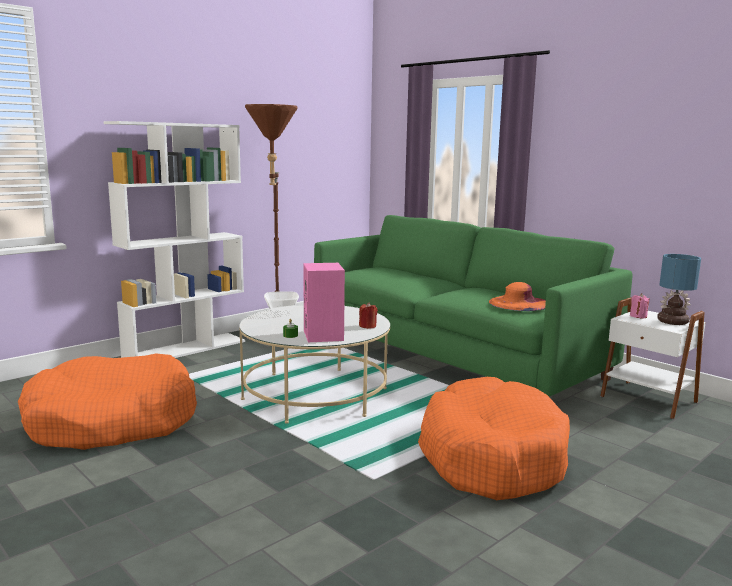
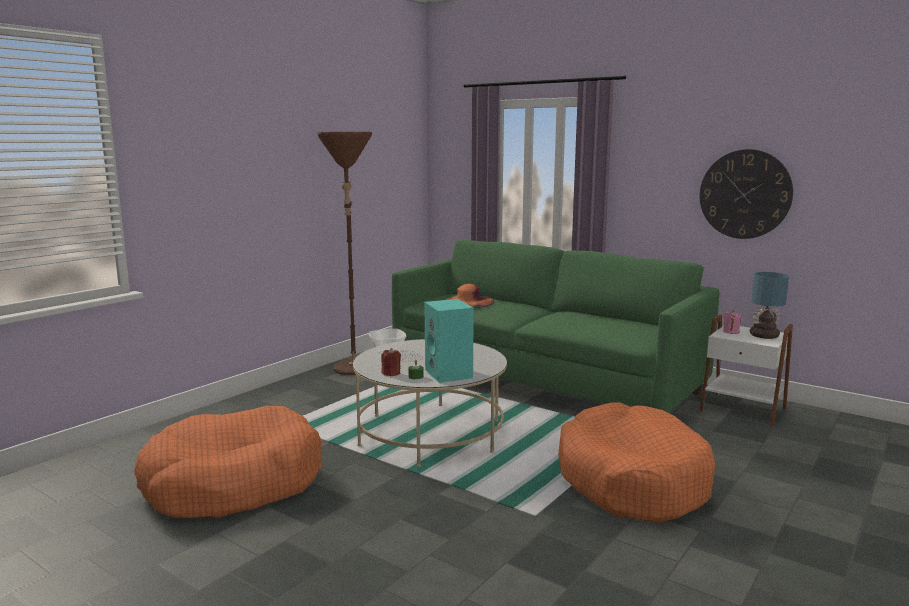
camera: 10 degrees left, 0 degrees up
white bookcase [103,121,245,358] -> none
pink speaker [303,263,345,342] -> turquoise speaker [424,299,474,383]
red candle [359,302,378,329] -> red candle moved to [381,348,401,376]
orange hat [489,282,546,311] -> orange hat moved to [447,284,494,308]
none -> wall clock [699,149,793,239]

